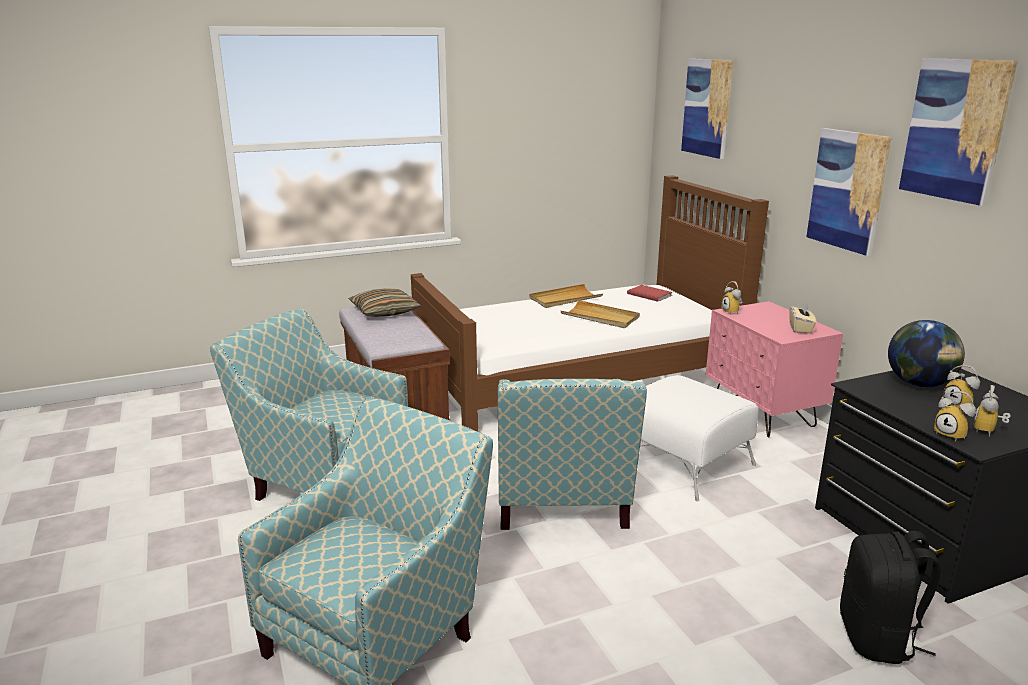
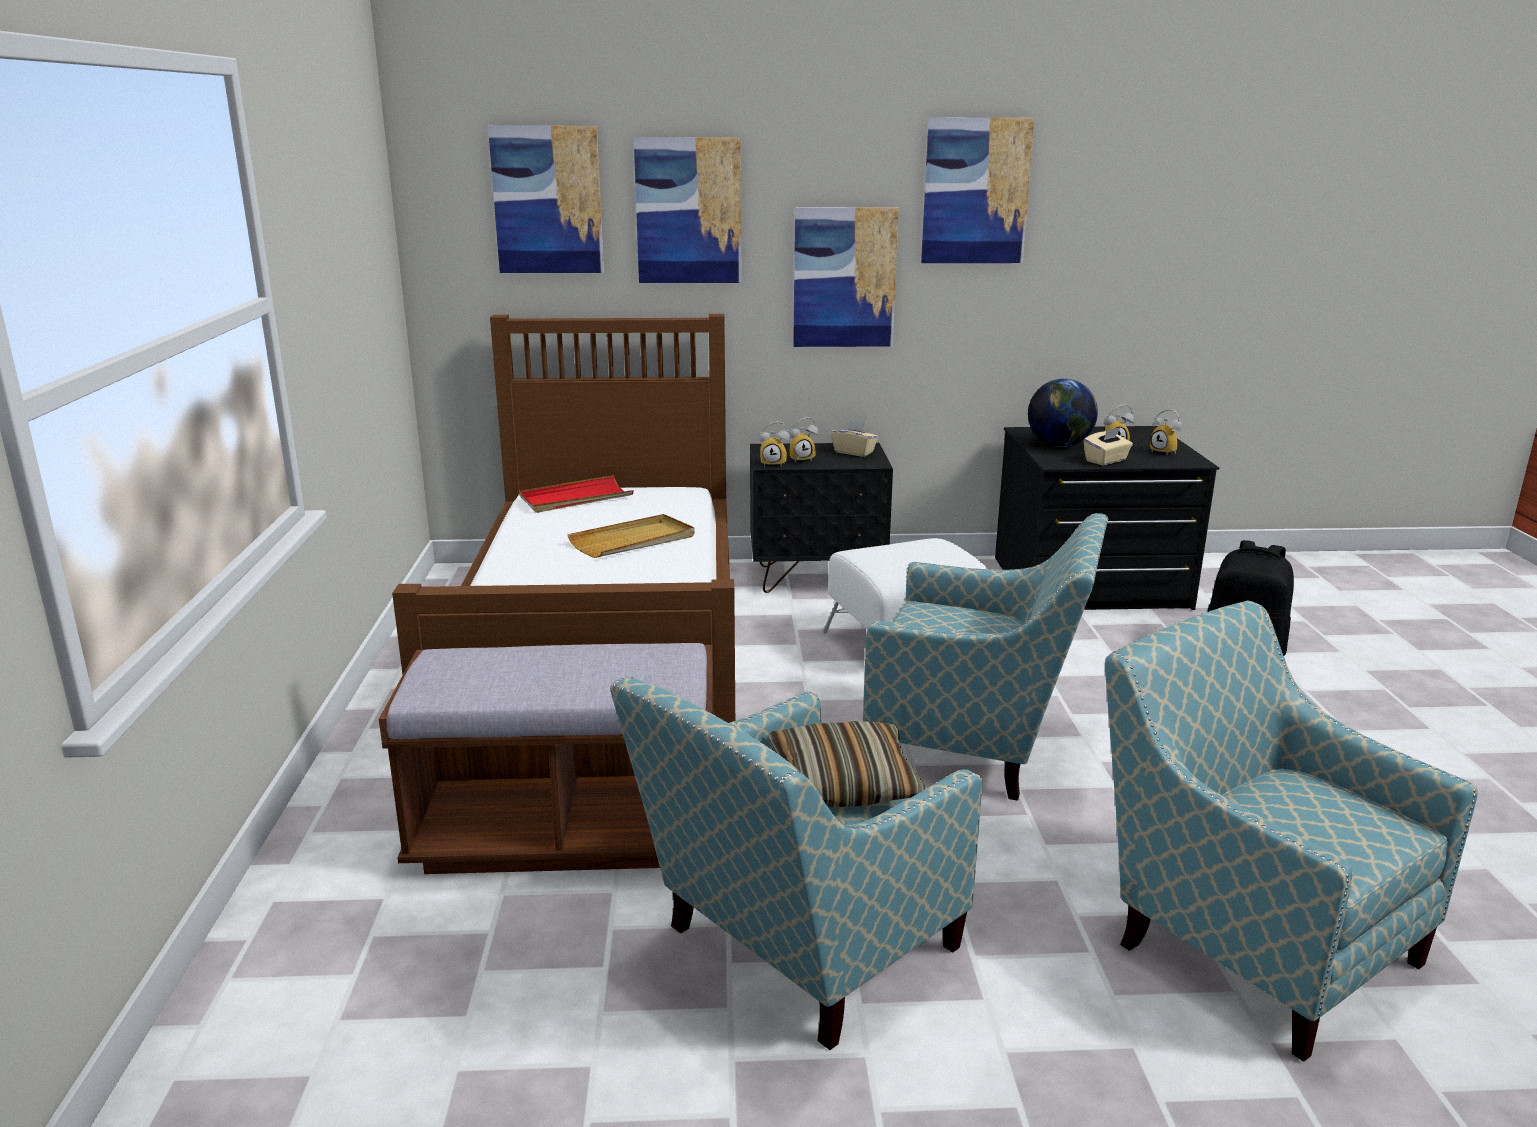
camera: 70 degrees left, 0 degrees up
pillow [349,288,421,317] -> pillow moved to [766,721,925,807]
beige tray [529,284,603,308] -> none
red book [627,285,672,302] -> red tray [519,475,634,513]
pink nightstand [706,301,843,438] -> black nightstand [750,443,893,593]
alarm clock [934,391,976,442] -> alarm clock moved to [789,417,818,462]
none -> picture [634,137,741,283]
none -> beige tissue box [1084,427,1133,465]

